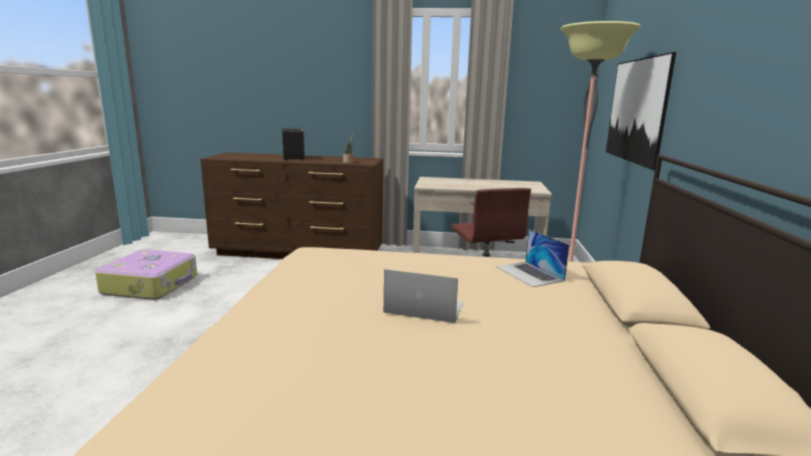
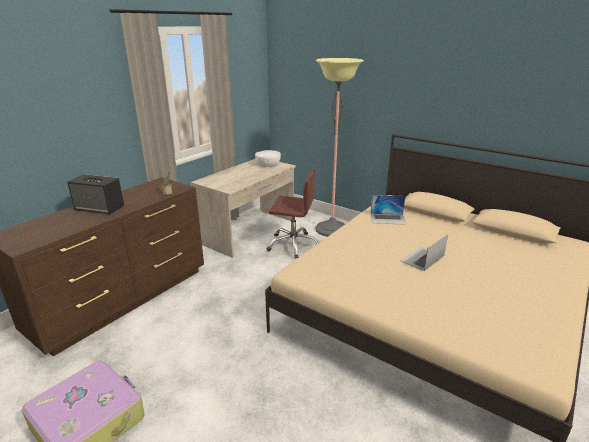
camera: 60 degrees left, 10 degrees up
picture [606,52,676,170] -> none
none -> white bowl [255,150,281,167]

